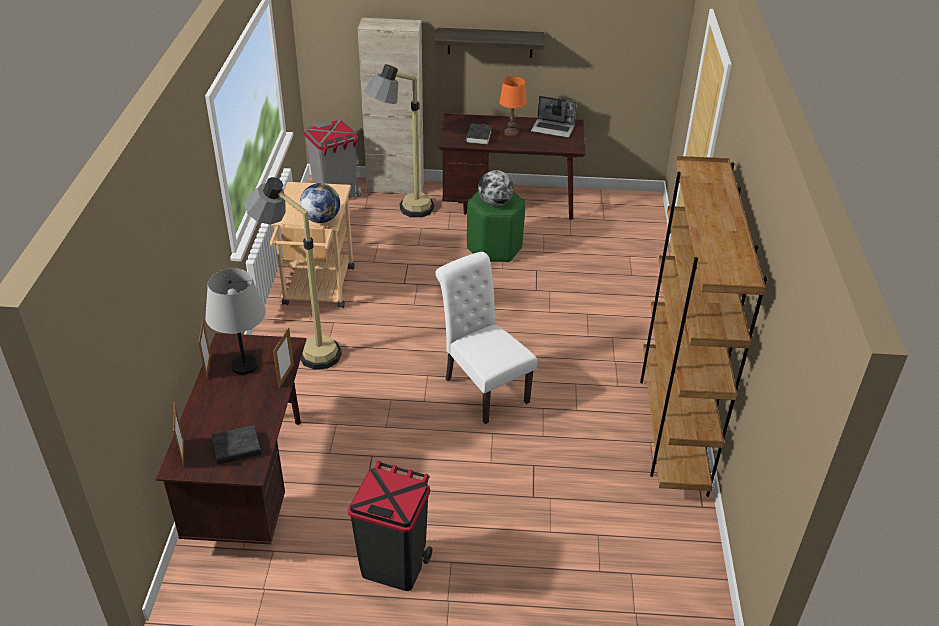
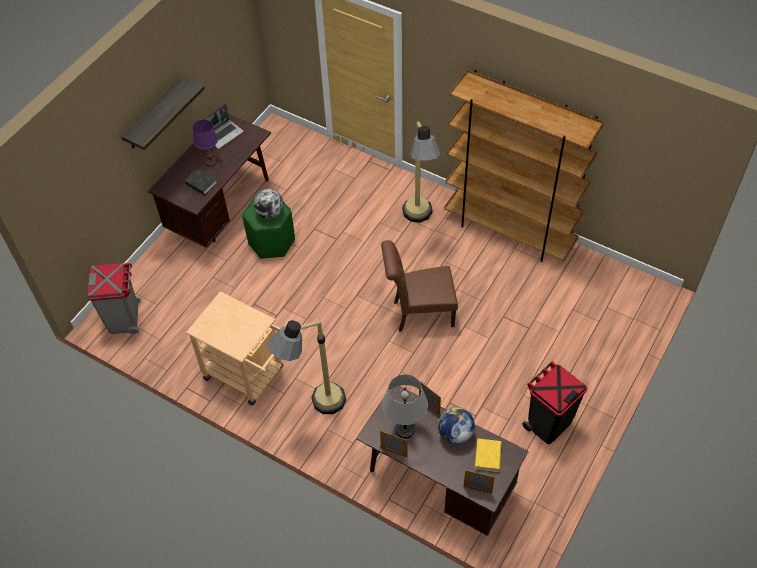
camera: 60 degrees left, 15 degrees up
black book [212,425,261,465] -> yellow book [475,439,502,472]
globe [300,183,340,223] -> globe moved to [438,407,475,445]
beige cabinet [358,18,424,194] -> none
floor lamp [364,64,434,218] -> floor lamp moved to [402,121,441,223]
white chair [436,252,537,424] -> brown chair [381,240,458,332]
orange table lamp [499,76,527,137] -> purple table lamp [192,120,218,167]

